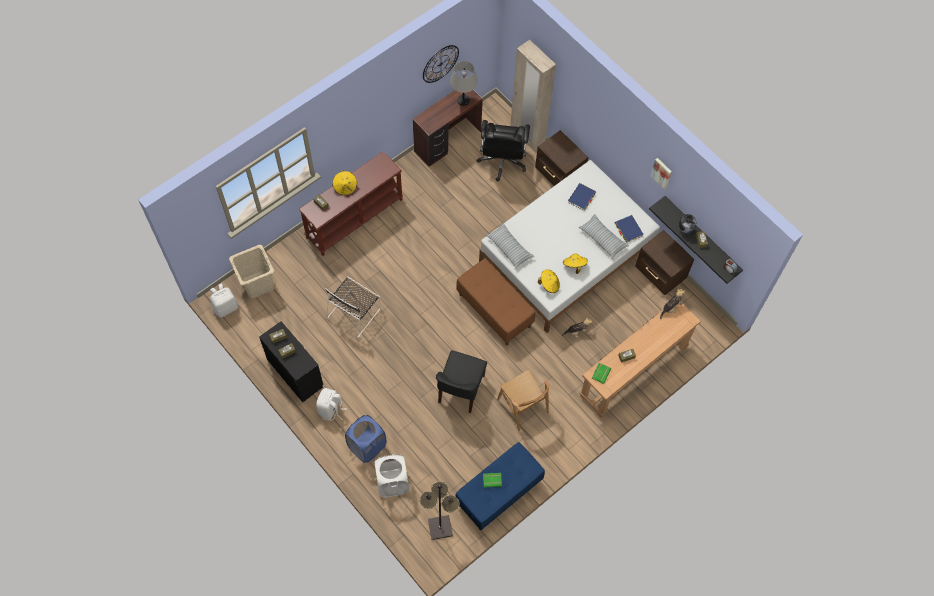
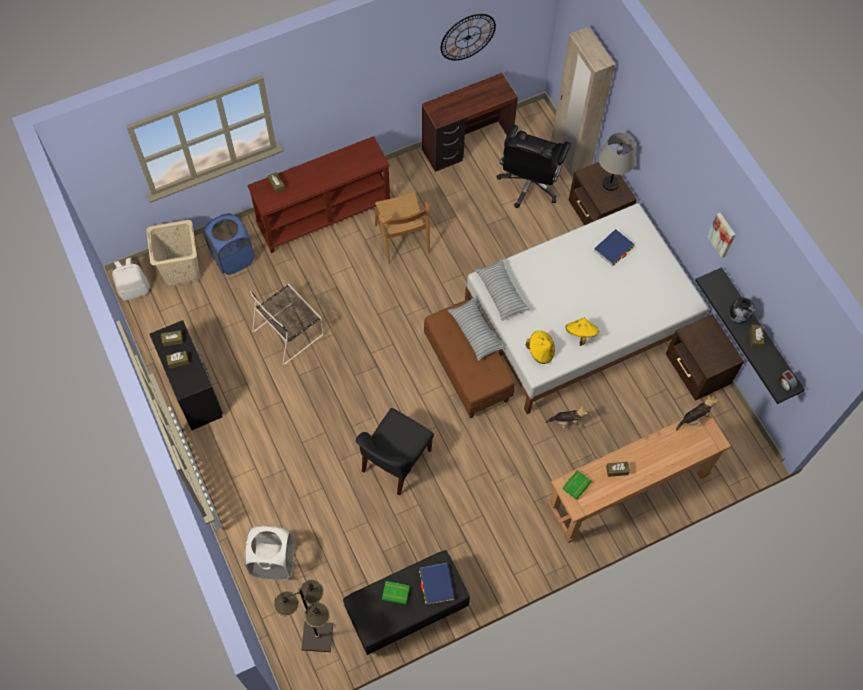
camera: 15 degrees right, 0 degrees up
white backpack [316,388,347,421] -> none
yellow hat [332,170,357,196] -> none
blue laundry basket [345,415,387,463] -> blue laundry basket moved to [203,213,254,275]
grey table lamp [450,61,478,106] -> grey table lamp moved to [599,133,636,191]
blue bench [455,442,545,530] -> black bench [343,550,470,655]
brown chair [497,370,550,431] -> brown chair moved to [375,192,430,264]
pillow [579,214,629,259] -> pillow moved to [448,297,505,361]
blue book [615,215,644,243] -> blue book moved to [419,563,455,605]

